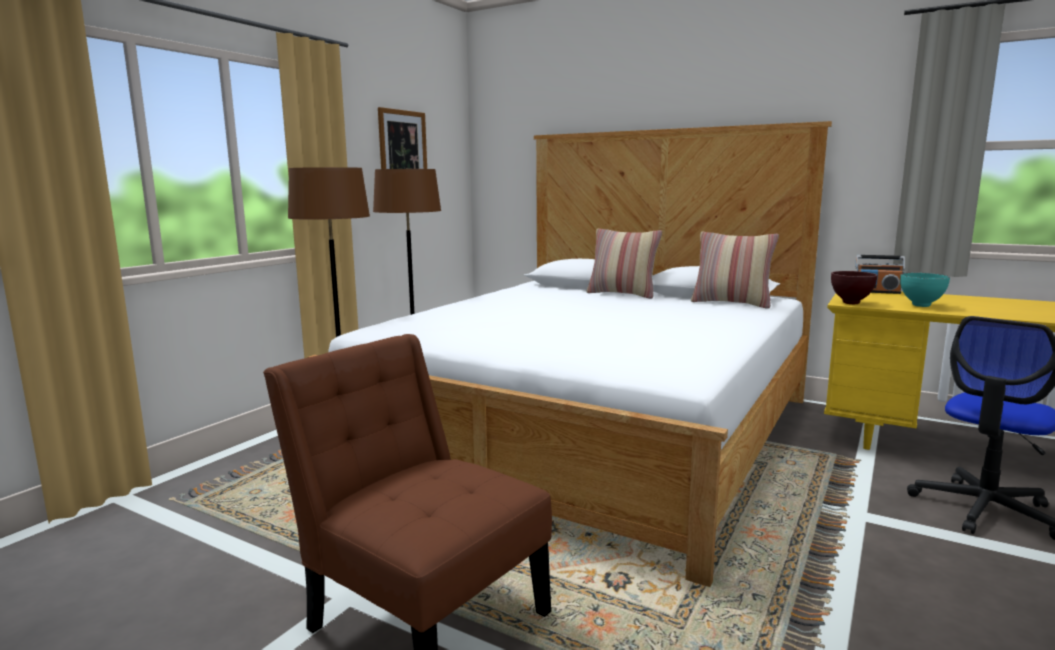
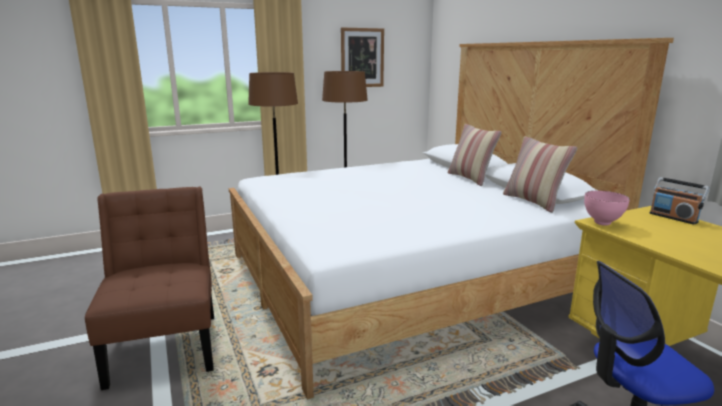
camera: 35 degrees right, 5 degrees up
brown bowl [831,271,877,304] -> pink bowl [584,191,630,226]
turquoise bowl [900,273,950,307] -> none

